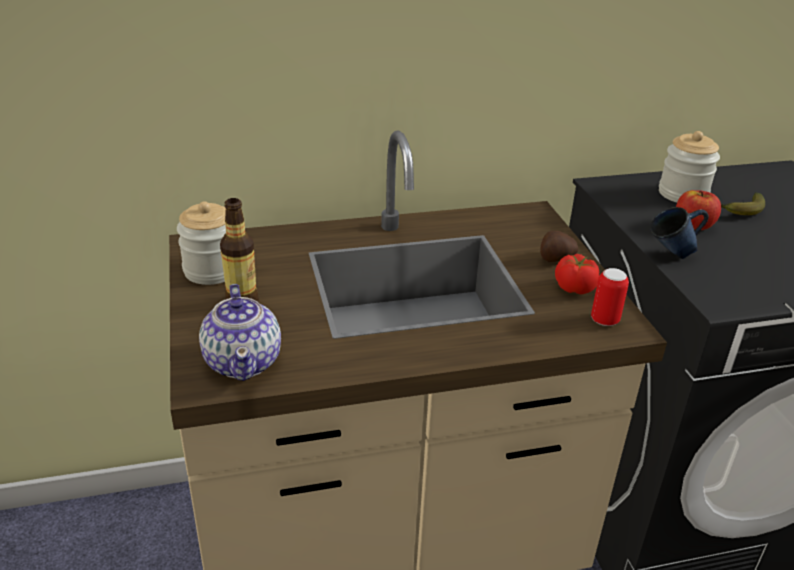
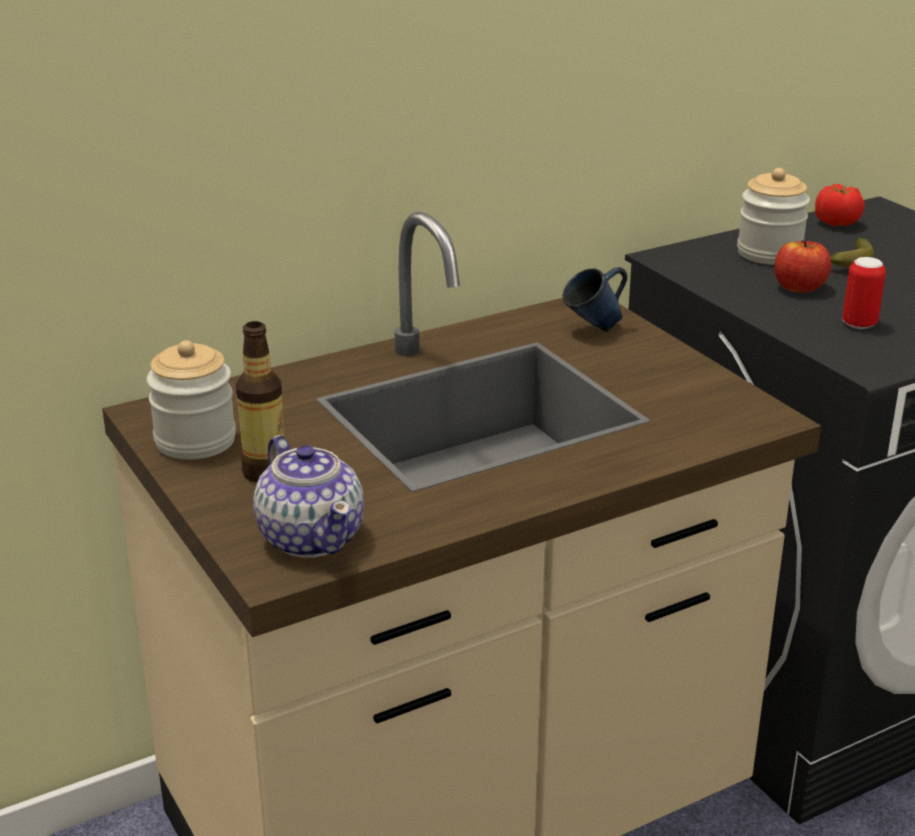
camera: 15 degrees left, 5 degrees down
potato [540,231,578,262] -> none
tomato [555,254,599,294] -> tomato moved to [815,184,864,226]
can [591,268,629,326] -> can moved to [842,257,886,329]
blue mug [650,207,709,259] -> blue mug moved to [563,267,627,331]

